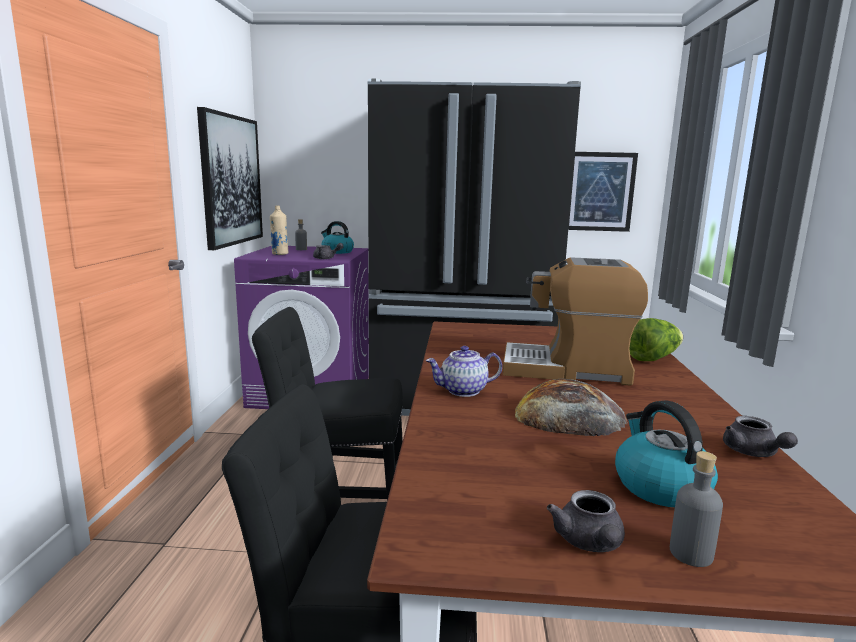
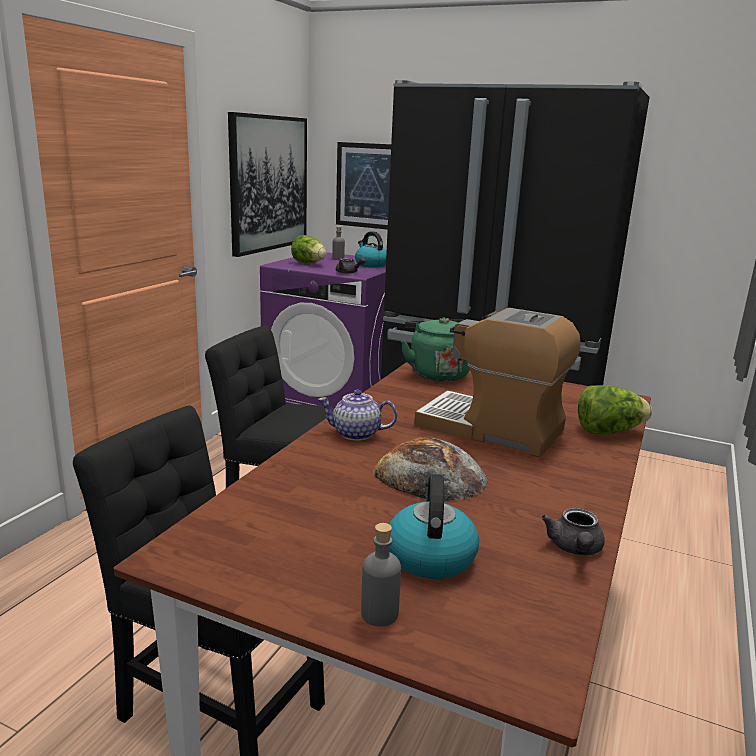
camera: 20 degrees right, 5 degrees up
beige bottle [270,206,289,255] -> lettuce [291,235,327,263]
grey teapot [547,490,625,552] -> none
picture [568,152,638,232] -> picture moved to [336,142,391,230]
none -> green kettle [401,317,470,382]

